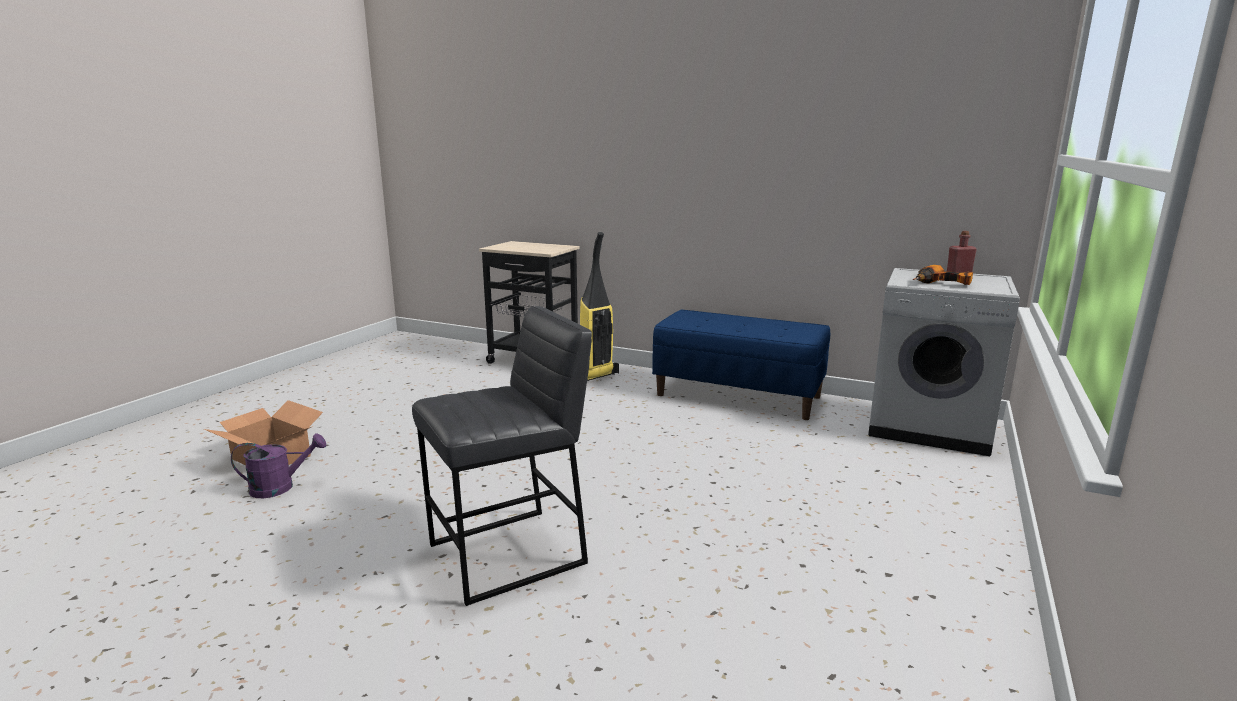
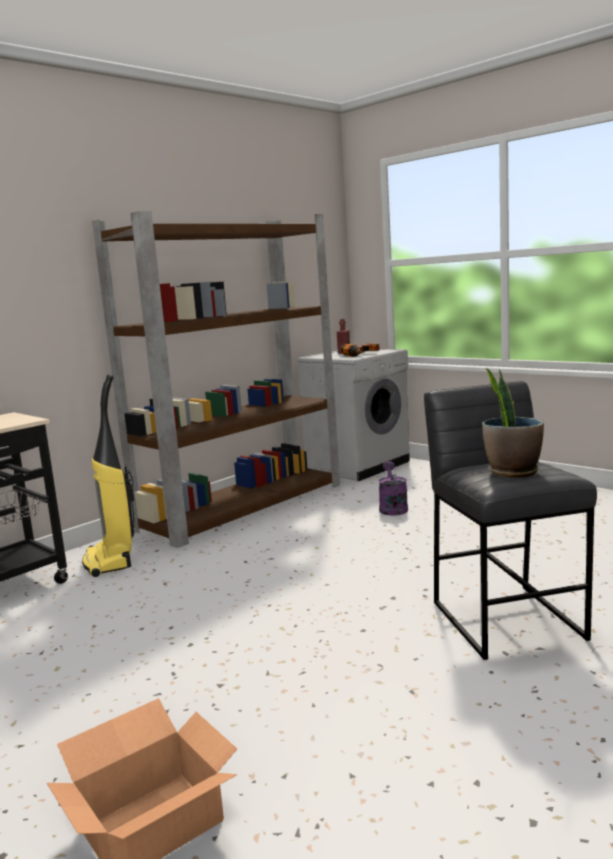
camera: 70 degrees left, 5 degrees down
purple watering can [231,433,326,498] -> purple watering can moved to [378,461,408,516]
blue bench [652,310,830,420] -> brown bookcase [92,211,340,548]
none -> potted plant [482,368,544,478]

